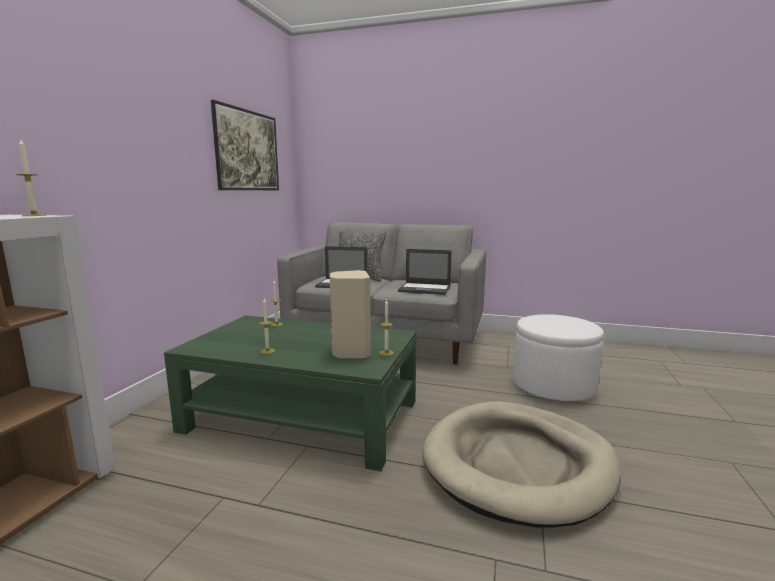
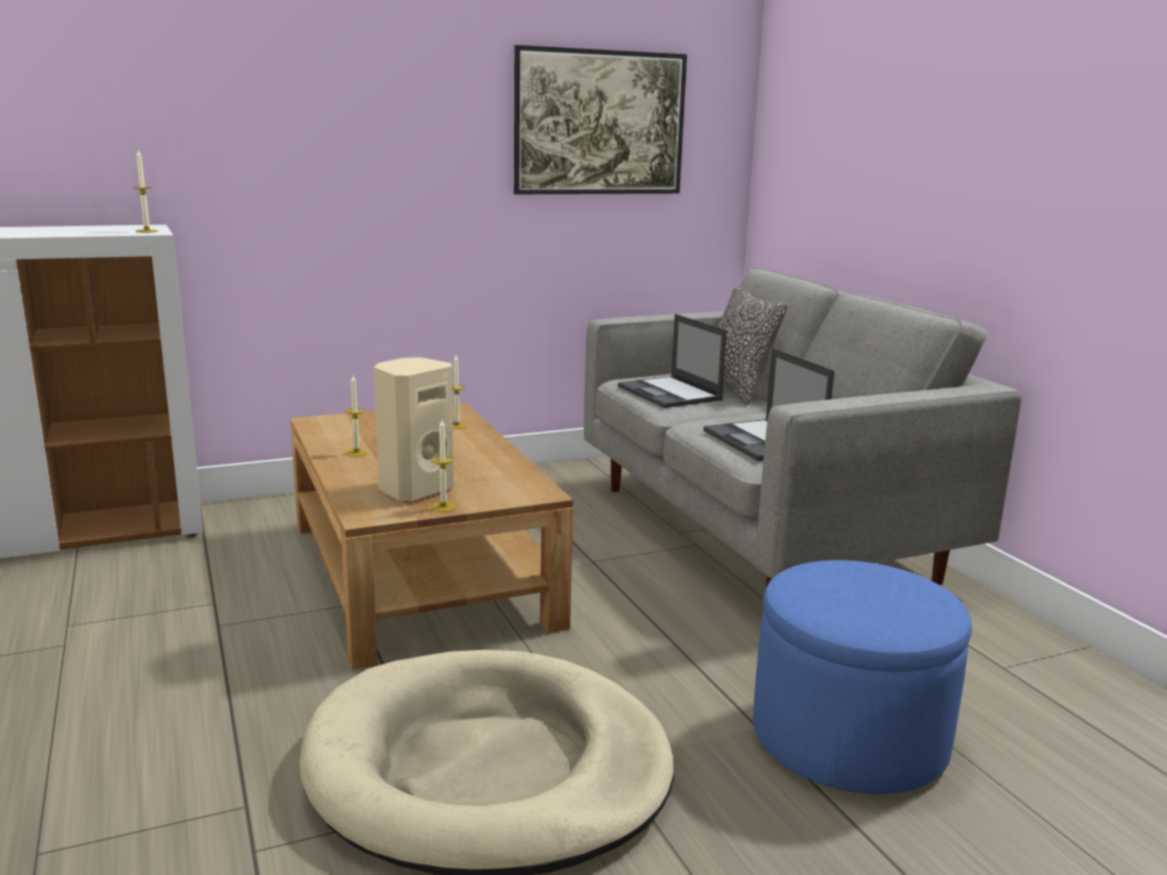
camera: 50 degrees right, 5 degrees up
green coffee table [164,315,417,471] -> brown coffee table [290,403,573,670]
white ottoman [513,314,604,401] -> blue ottoman [753,560,972,794]

